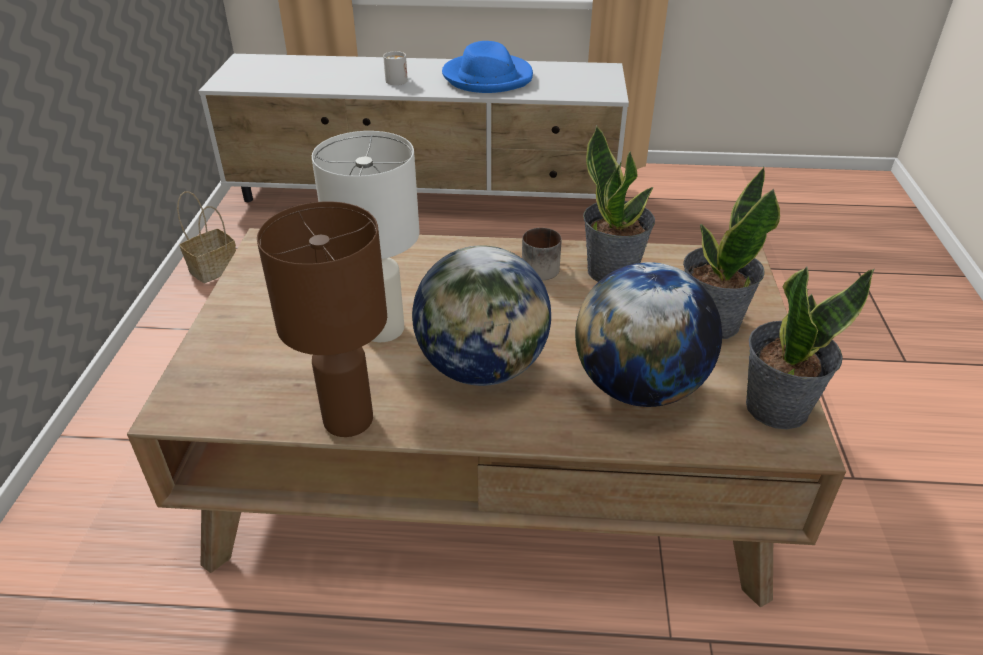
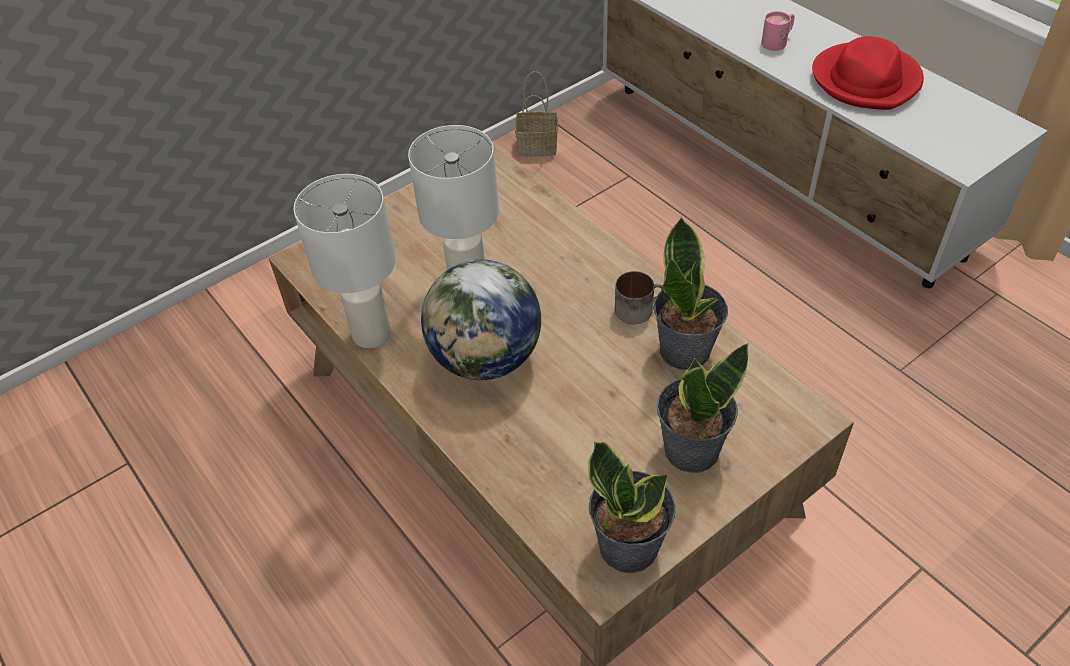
camera: 50 degrees right, 10 degrees up
brown table lamp [257,201,387,437] -> white table lamp [294,174,396,348]
white mug [383,51,408,85] -> pink mug [761,11,794,51]
blue hat [442,41,533,93] -> red hat [812,36,924,110]
globe [575,262,722,407] -> none

